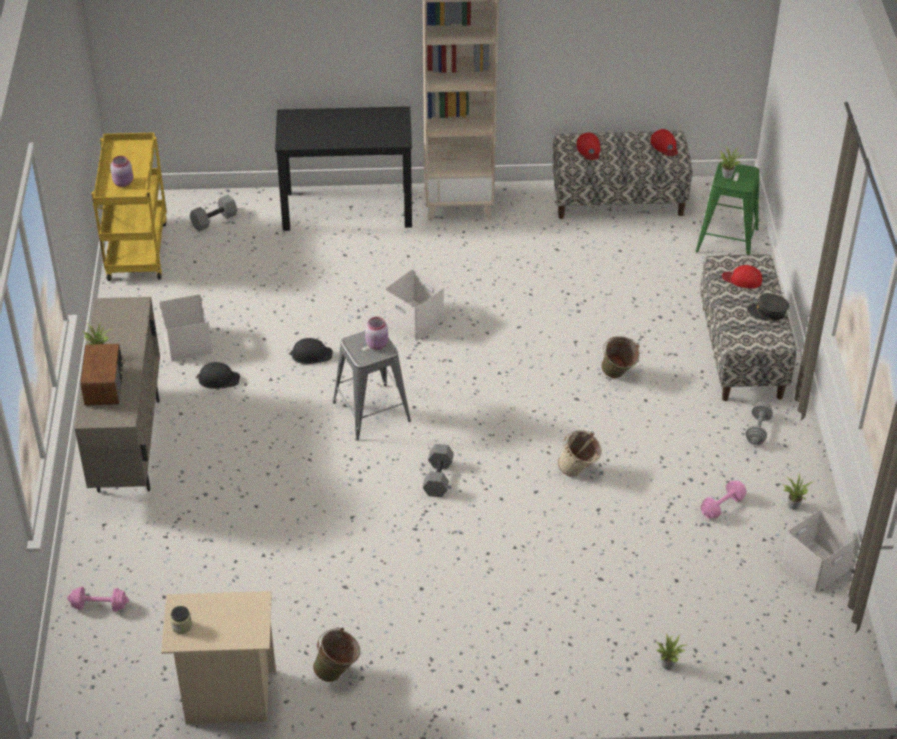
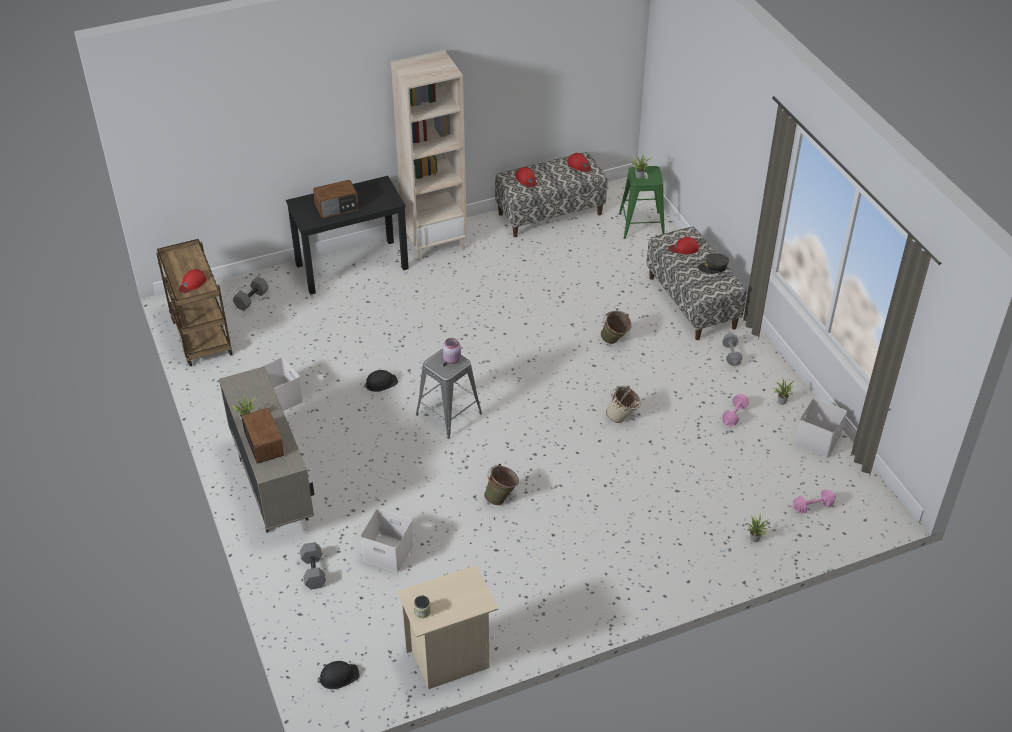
camera: 20 degrees left, 0 degrees up
pink dumbbell [67,587,129,612] -> pink dumbbell moved to [792,490,836,513]
yellow cart [92,133,167,281] -> brown cart [156,239,233,366]
pink jar [110,156,133,187] -> red cap [179,269,206,293]
black hard hat [195,362,240,389] -> black hard hat moved to [318,661,360,689]
green bucket [313,628,360,682] -> green bucket moved to [484,464,519,505]
white storage box [385,269,444,340] -> white storage box moved to [360,509,414,573]
grey dumbbell [423,444,454,497] -> grey dumbbell moved to [300,542,326,590]
none -> radio [313,180,359,218]

